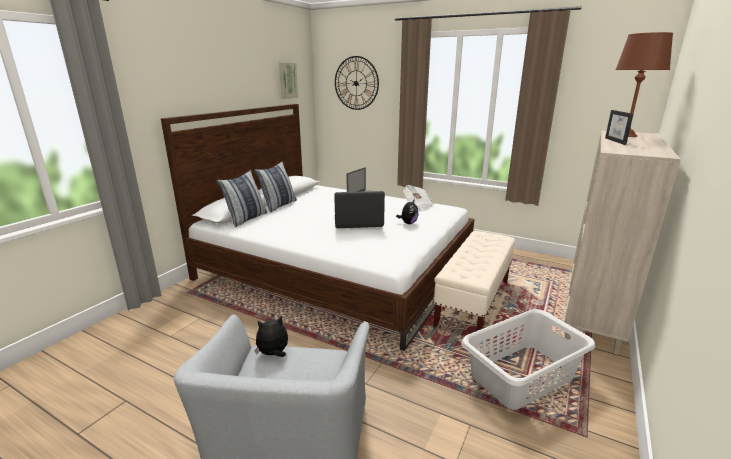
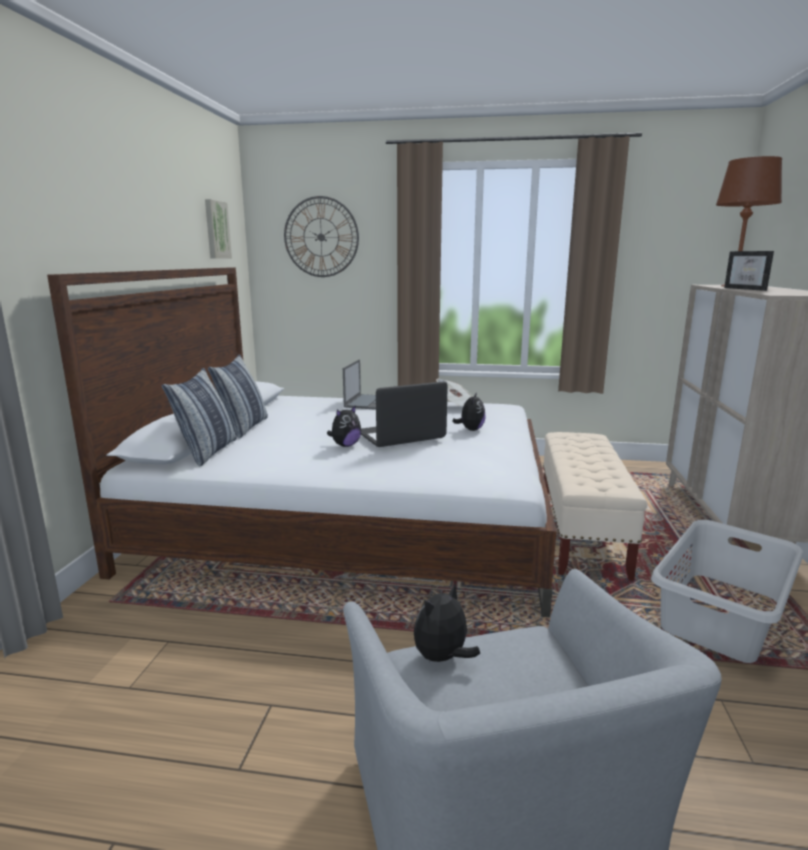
camera: 20 degrees left, 5 degrees down
none -> plush toy [327,405,361,447]

